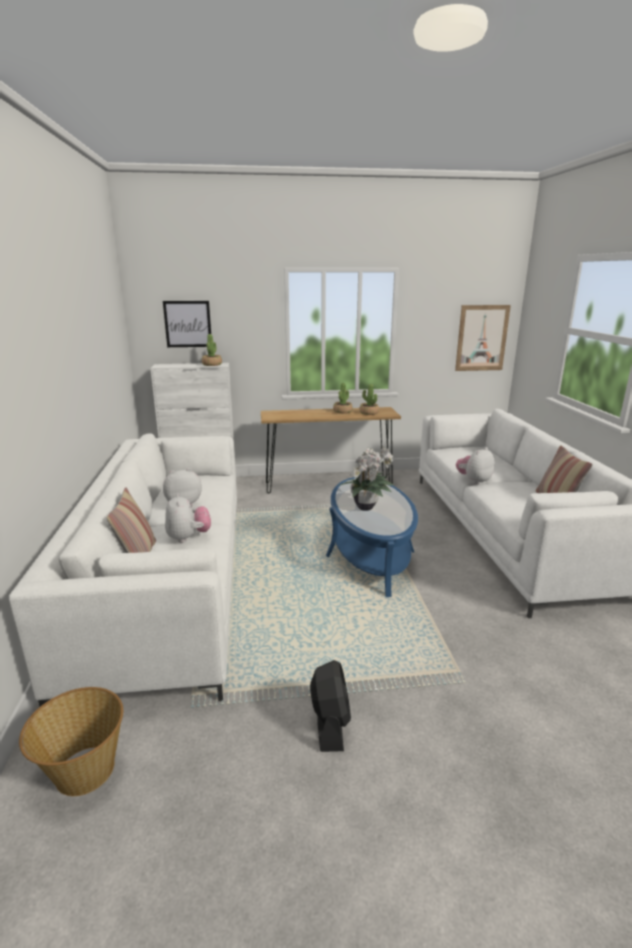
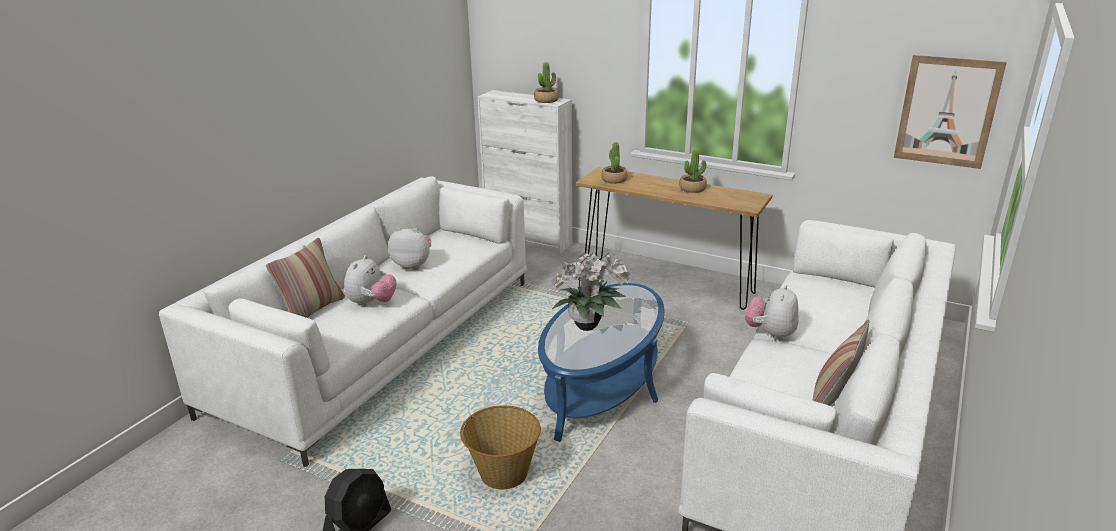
camera: 35 degrees right, 5 degrees up
basket [19,687,123,796] -> basket moved to [460,405,541,489]
picture [163,301,211,347] -> none
potted plant [359,384,379,415] -> potted plant moved to [601,142,628,184]
plush toy [456,447,495,484] -> plush toy turned 60 degrees counterclockwise [745,285,799,340]

